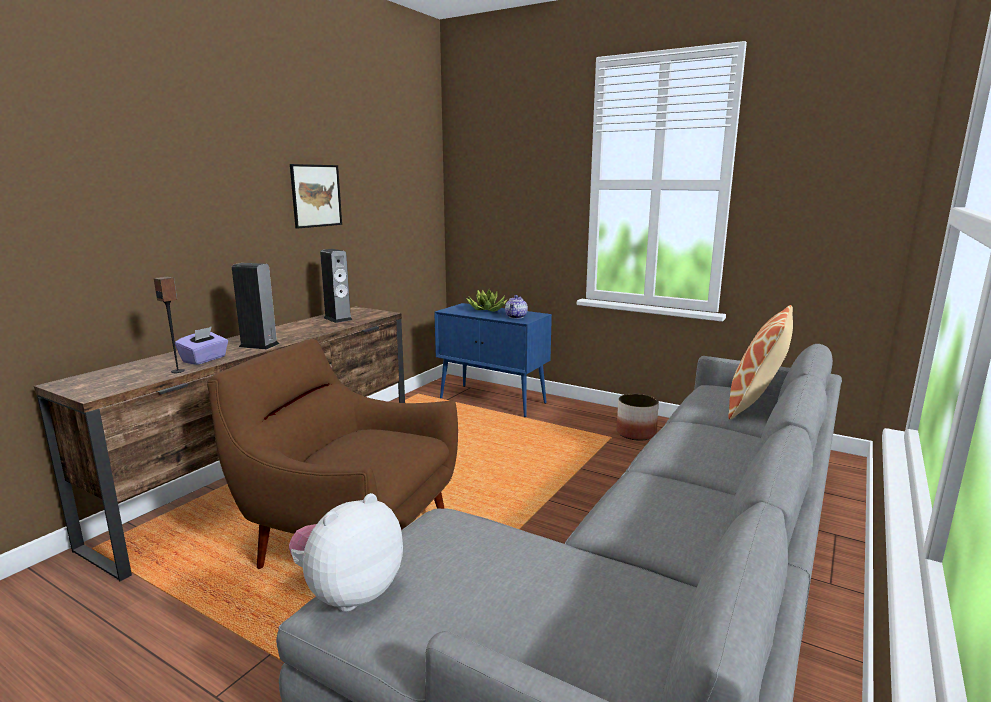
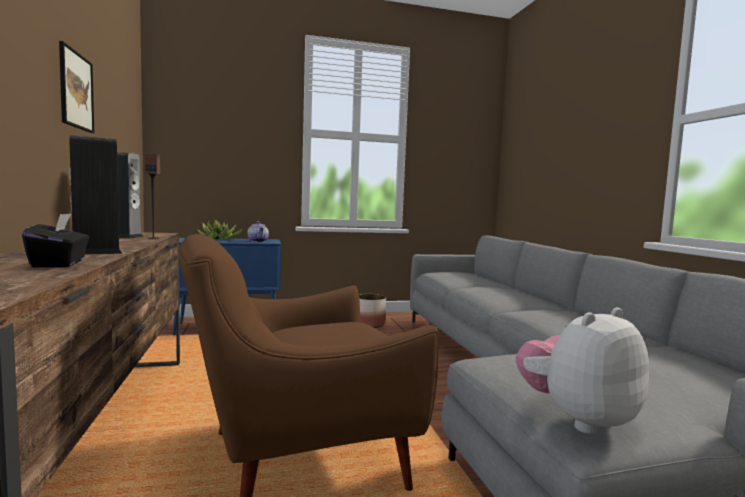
camera: 45 degrees left, 10 degrees down
speaker [154,277,185,373] -> speaker moved to [144,154,160,239]
purple tissue box [175,327,228,365] -> black tissue box [22,213,90,267]
plush toy [289,493,403,612] -> plush toy turned 60 degrees clockwise [516,307,649,434]
pillow [728,305,793,419] -> none

